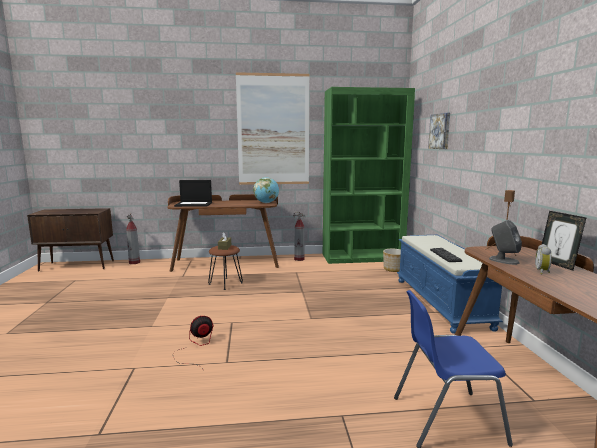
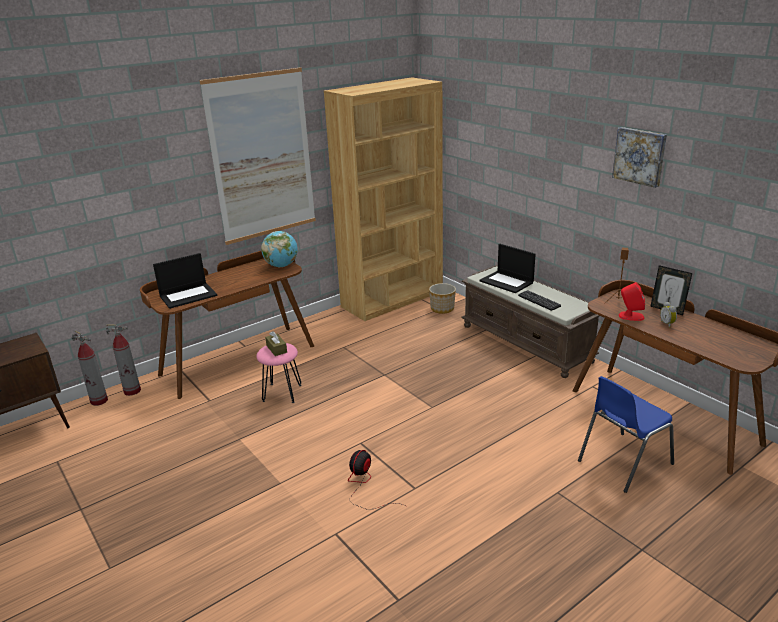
camera: 30 degrees left, 15 degrees up
brown stool [208,245,243,290] -> pink stool [256,343,302,403]
fire extinguisher [293,211,306,261] -> fire extinguisher moved to [106,324,141,396]
green bookcase [323,87,415,264] -> brown bookcase [324,77,443,321]
blue bench [397,235,503,334] -> brown bench [461,265,599,378]
picture [428,113,450,149] -> picture moved to [612,127,667,188]
grey speaker [489,220,522,265] -> red speaker [619,282,645,321]
none -> laptop [480,243,536,293]

